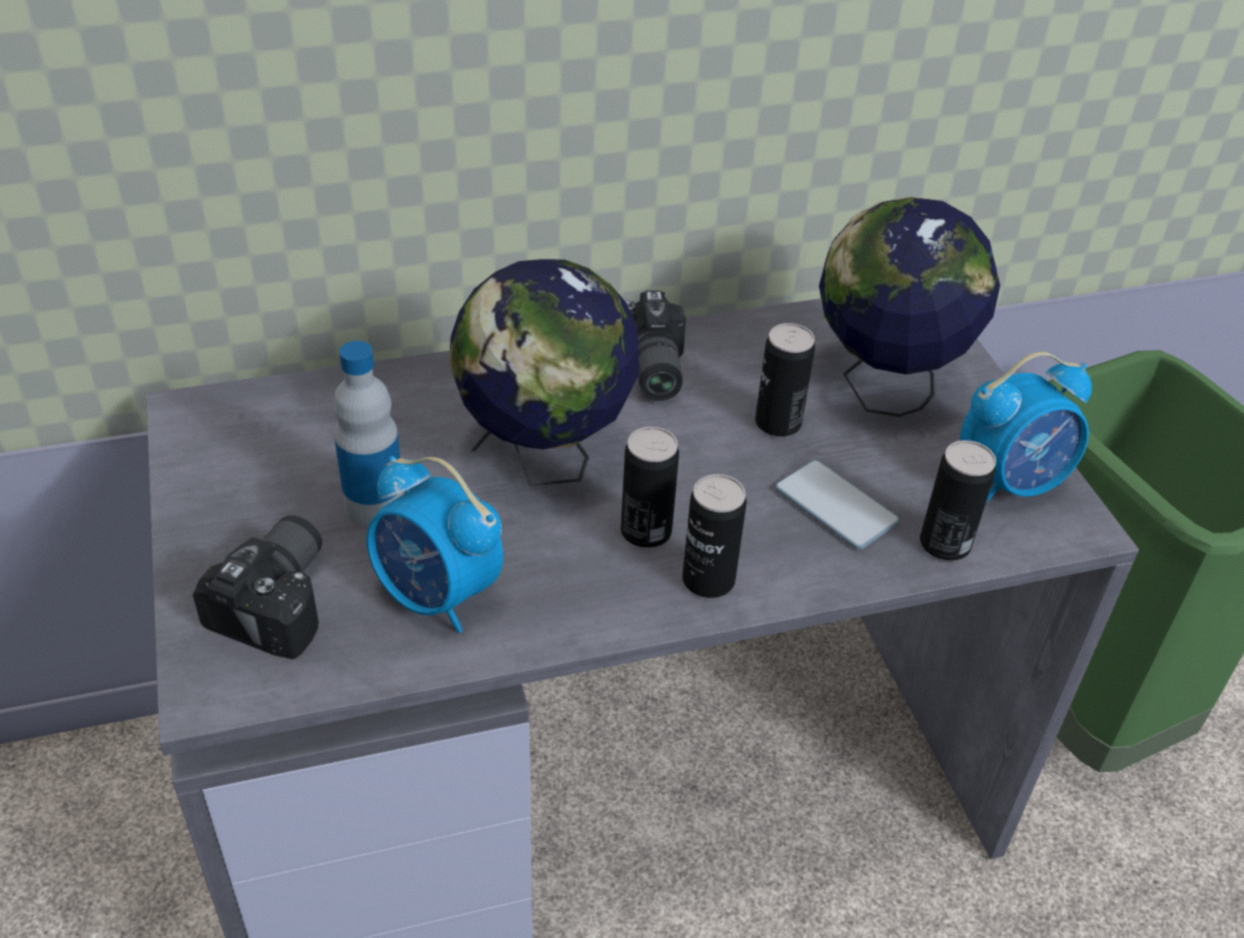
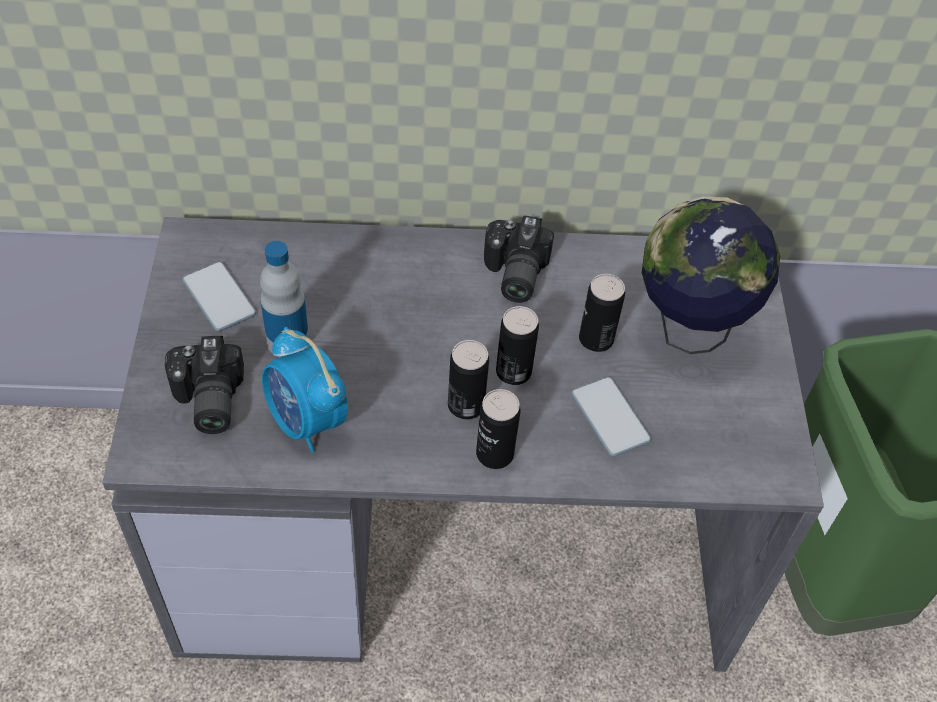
camera: 15 degrees right, 10 degrees up
camera [193,515,322,659] -> camera turned 135 degrees clockwise [165,336,244,434]
globe [449,259,640,486] -> none
can [920,440,996,561] -> can moved to [496,306,539,385]
alarm clock [960,352,1092,503] -> none
none -> phone [182,262,256,332]

